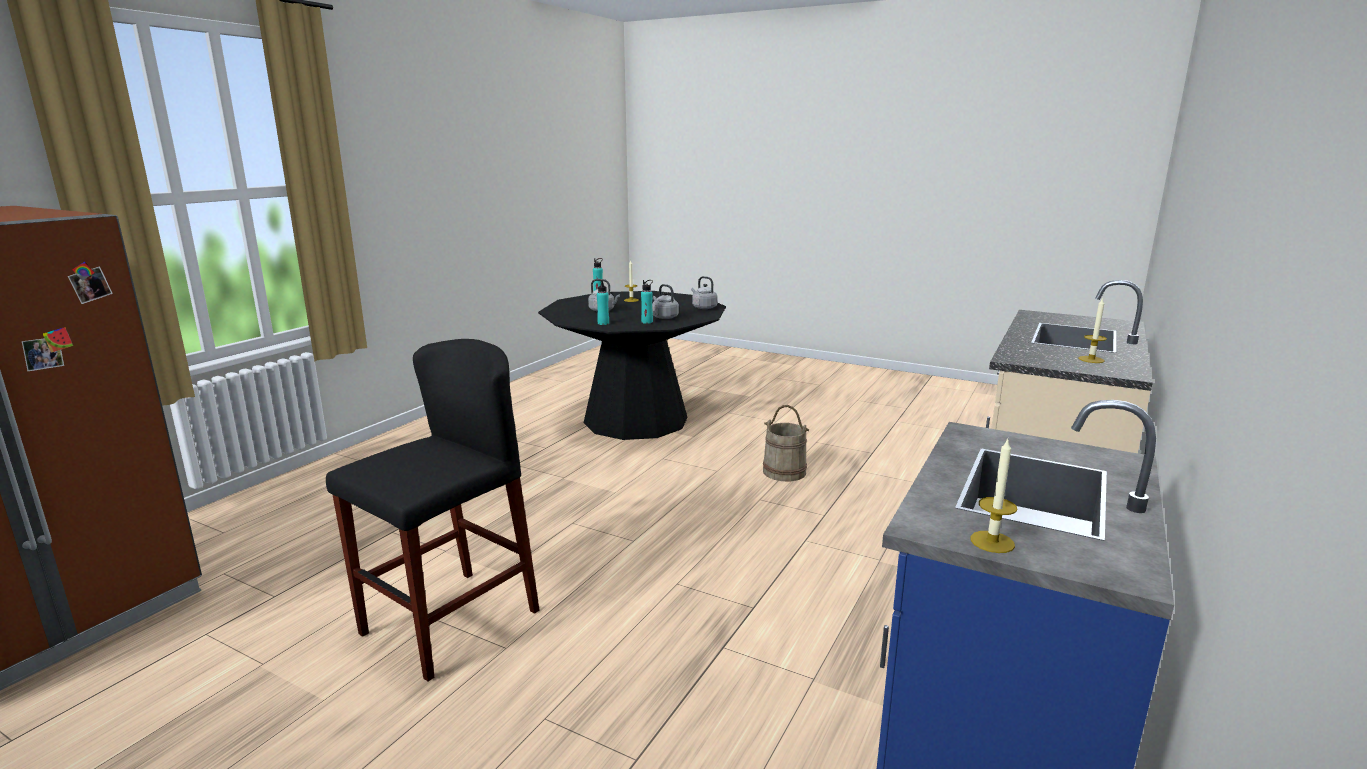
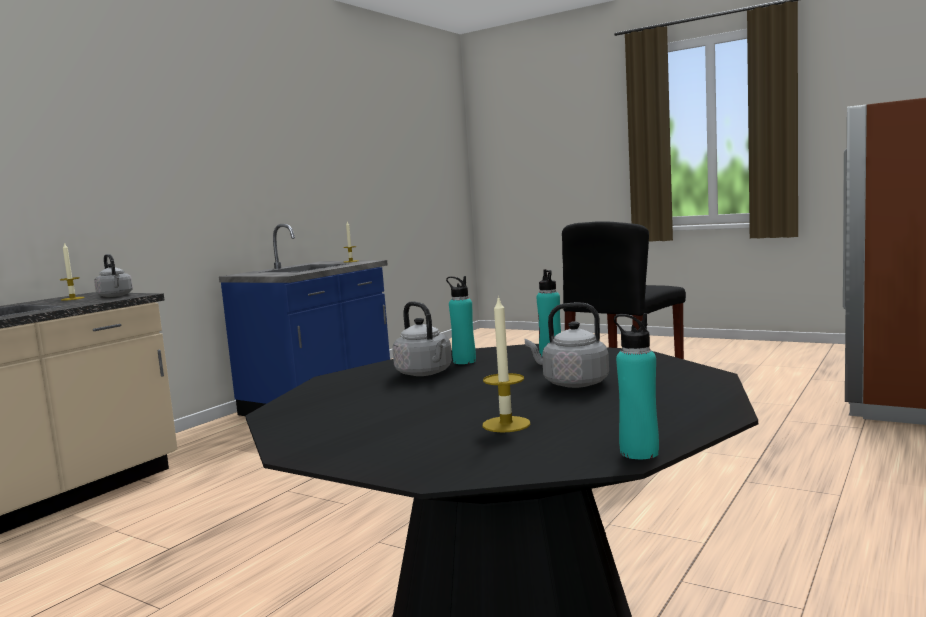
camera: 175 degrees left, 10 degrees down
grey kettle [691,276,718,309] -> grey kettle moved to [94,254,133,297]
beige bucket [763,405,809,481] -> none

